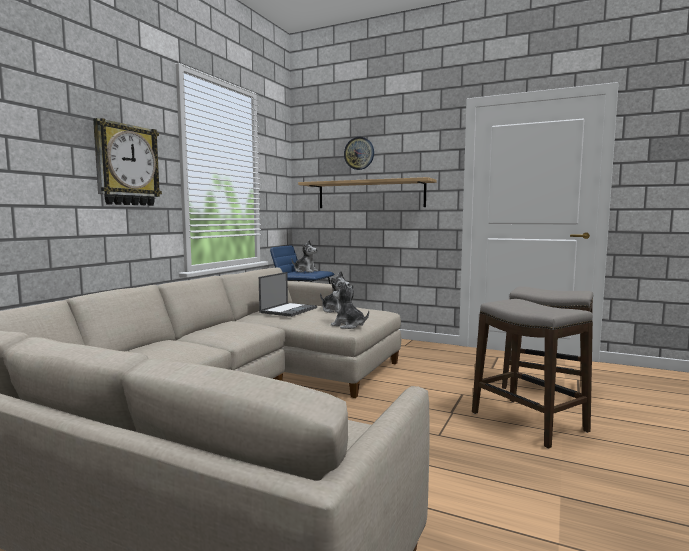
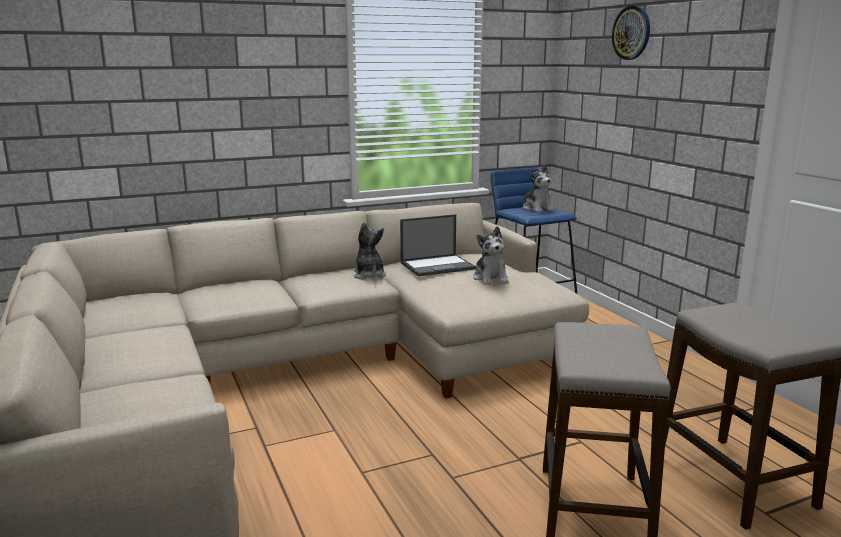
camera: 40 degrees right, 10 degrees up
wall clock [93,118,162,206] -> none
shelf [298,177,436,208] -> none
plush toy [331,282,369,329] -> plush toy moved to [353,222,386,279]

